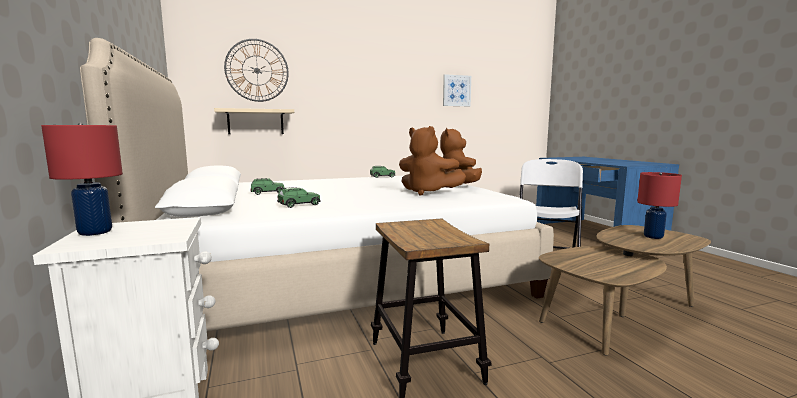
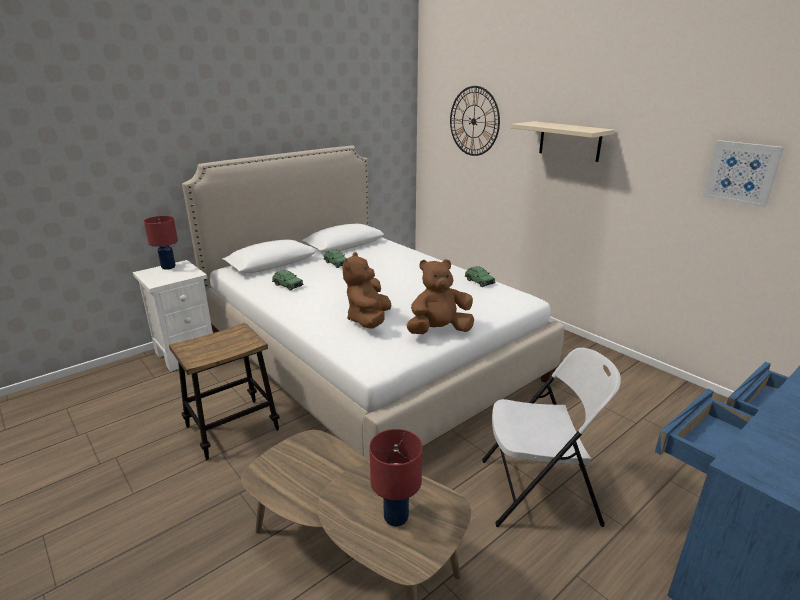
camera: 70 degrees right, 15 degrees up
beige shelf [214,108,294,134] -> beige shelf moved to [511,121,615,162]

